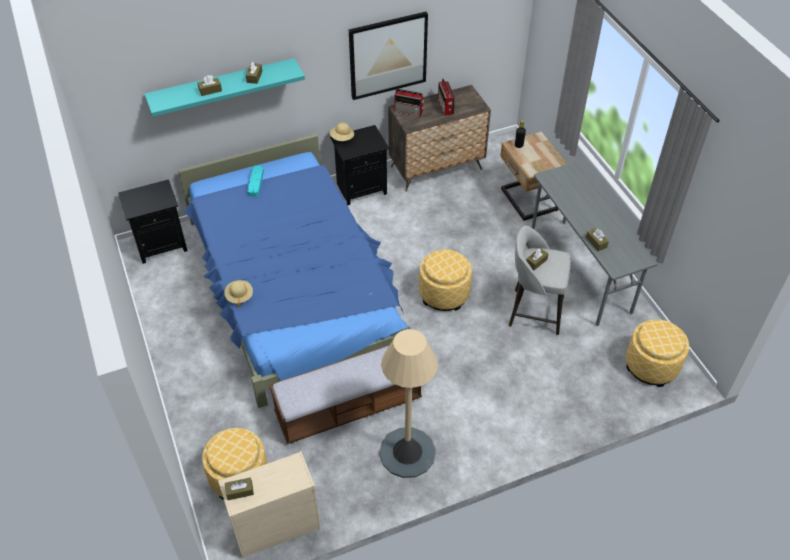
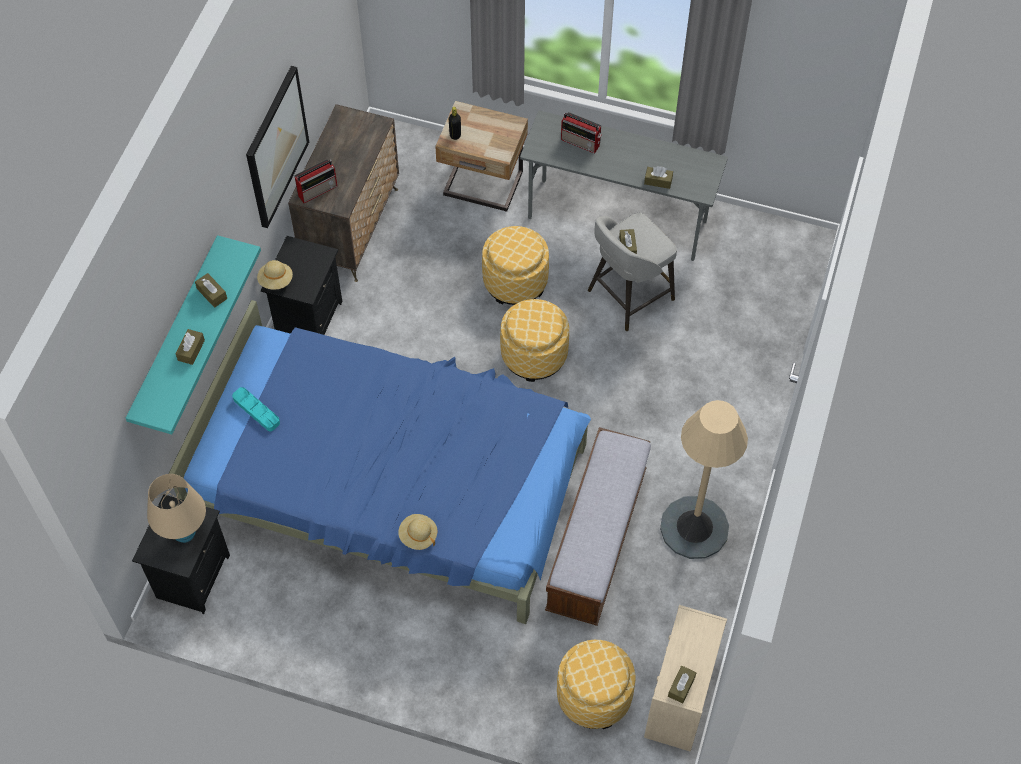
camera: 50 degrees left, 10 degrees up
radio [438,78,455,116] -> radio moved to [561,112,602,154]
ottoman [626,320,689,387] -> ottoman moved to [482,226,549,305]
none -> beige table lamp [147,474,206,543]

